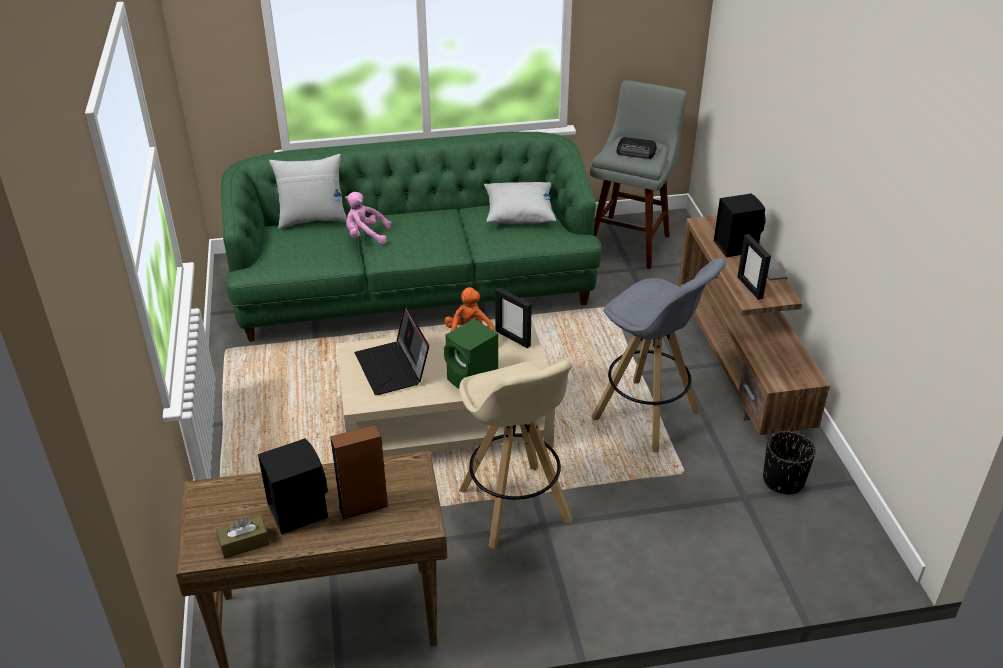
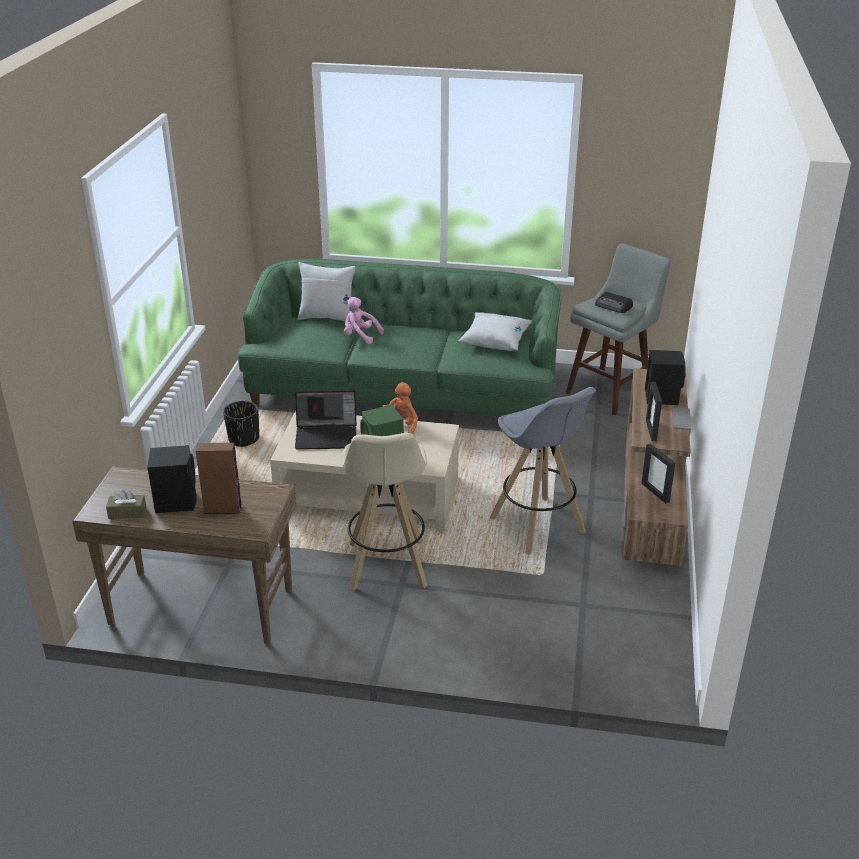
camera: 20 degrees right, 5 degrees down
laptop [355,305,429,395] -> laptop turned 90 degrees counterclockwise [295,391,356,450]
picture frame [495,287,532,348] -> picture frame moved to [641,443,675,504]
black planter [763,431,816,494] -> black planter moved to [223,401,259,447]

